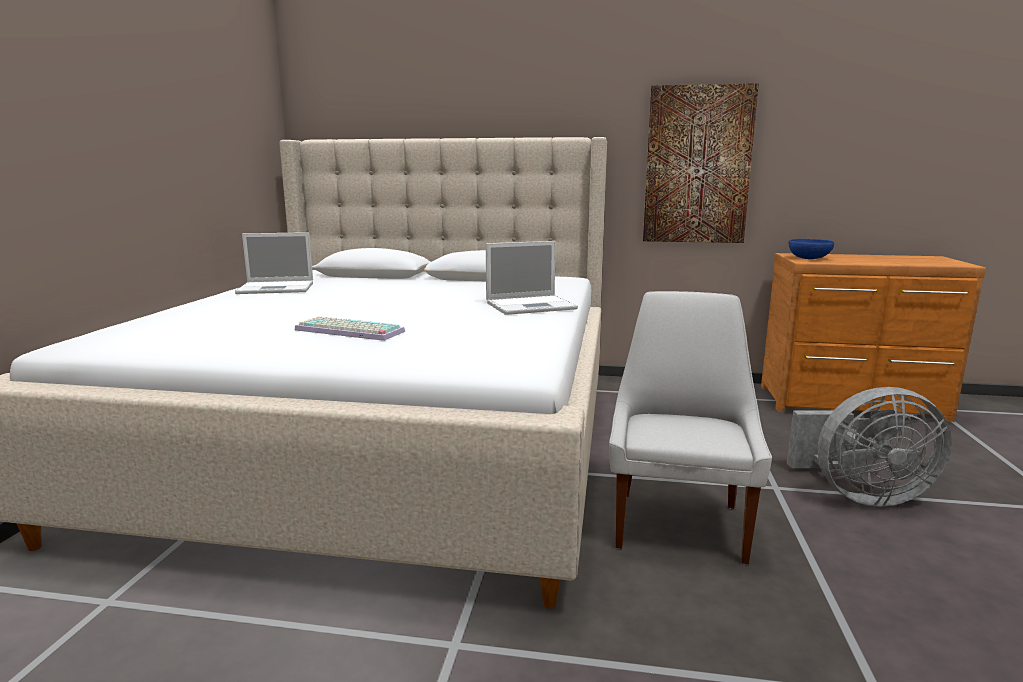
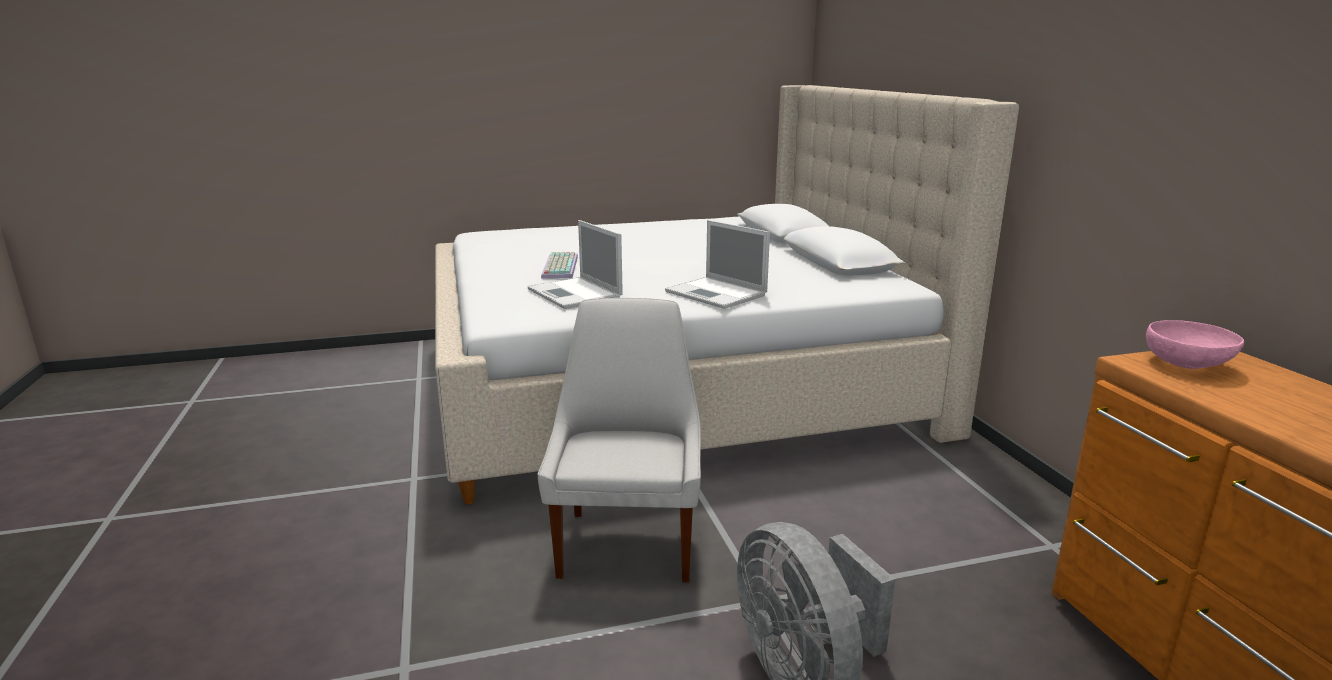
camera: 65 degrees right, 5 degrees up
laptop [235,232,313,294] -> laptop moved to [527,220,623,309]
white chair [609,291,772,564] -> white chair turned 75 degrees counterclockwise [537,298,701,582]
picture [643,83,759,243] -> none
blue bowl [789,239,834,259] -> pink bowl [1146,320,1244,369]

